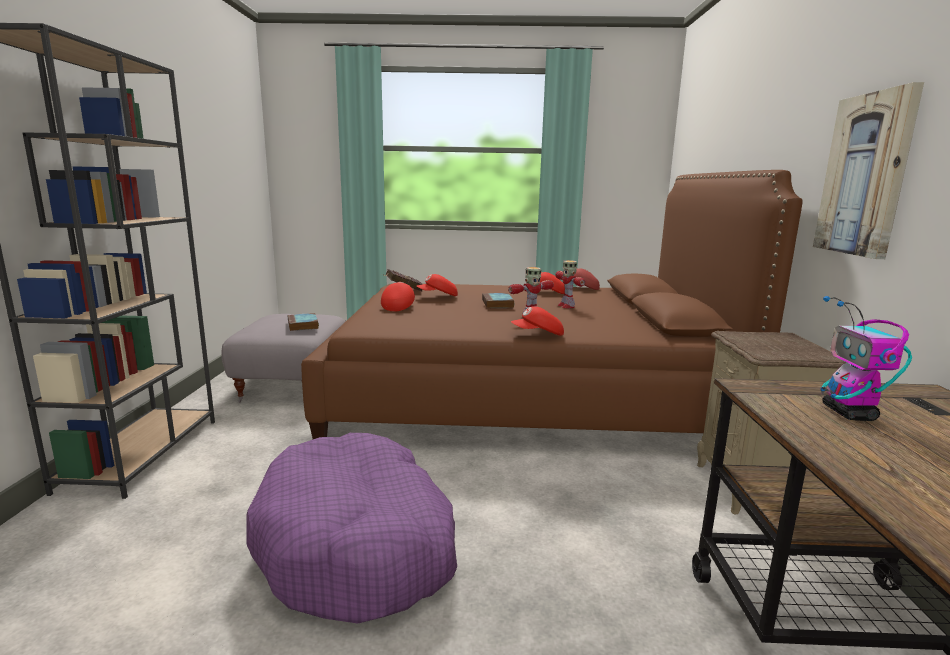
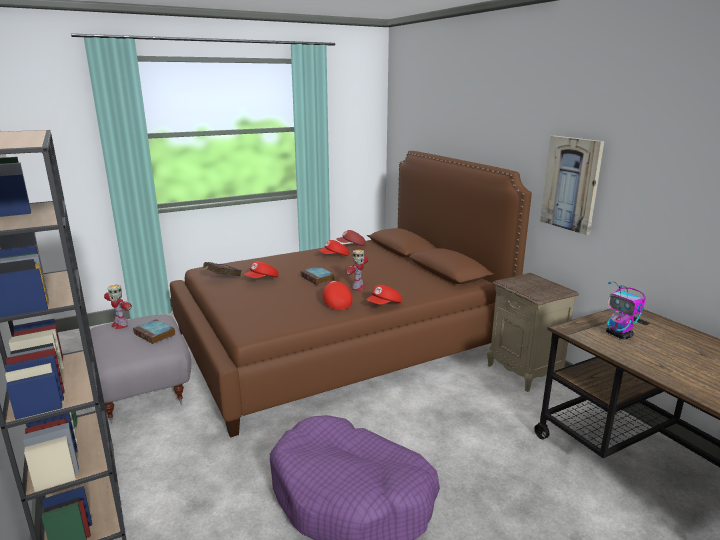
camera: 30 degrees left, 5 degrees up
red cap [381,282,415,312] -> red cap moved to [322,281,353,310]
toy robot [555,260,585,308] -> toy robot moved to [104,285,132,329]

